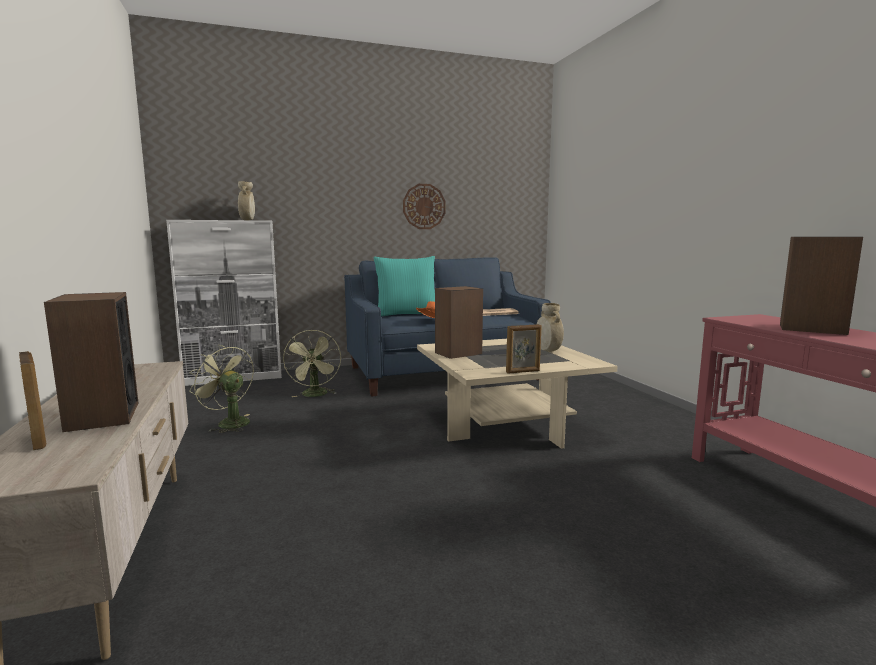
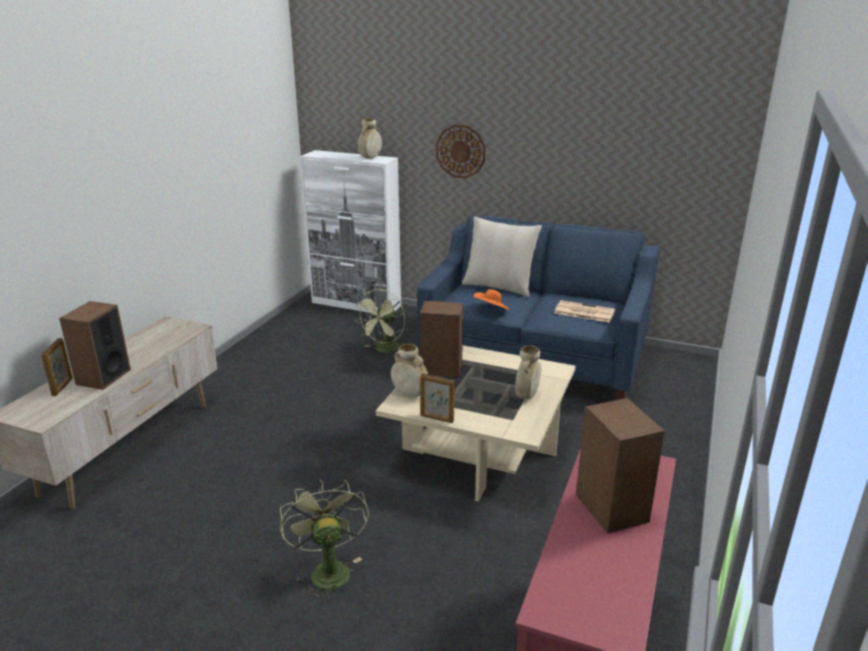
camera: 40 degrees right, 15 degrees up
green fan [189,345,254,433] -> green fan moved to [280,480,369,601]
turquoise pillow [373,256,435,316] -> beige pillow [462,216,542,297]
wall clock [403,184,446,229] -> wall clock moved to [436,124,486,179]
none -> beige vase [391,344,428,398]

